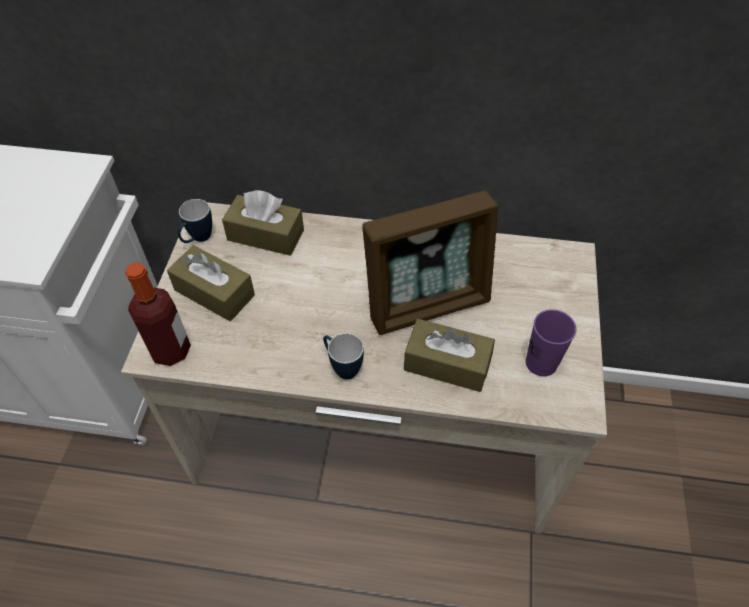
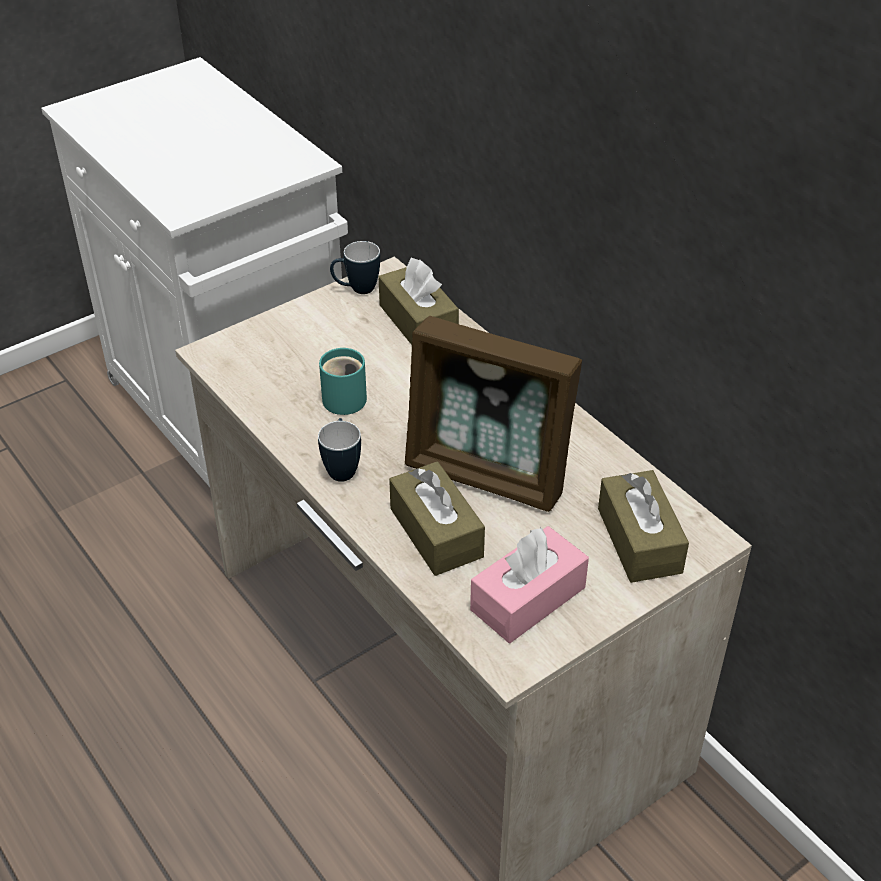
camera: 45 degrees right, 10 degrees down
bottle [125,262,191,366] -> none
brown tissue box [167,245,255,321] -> brown tissue box moved to [598,470,689,583]
purple cup [526,309,577,376] -> pink tissue box [470,526,589,643]
none -> turquoise mug [319,348,367,415]

